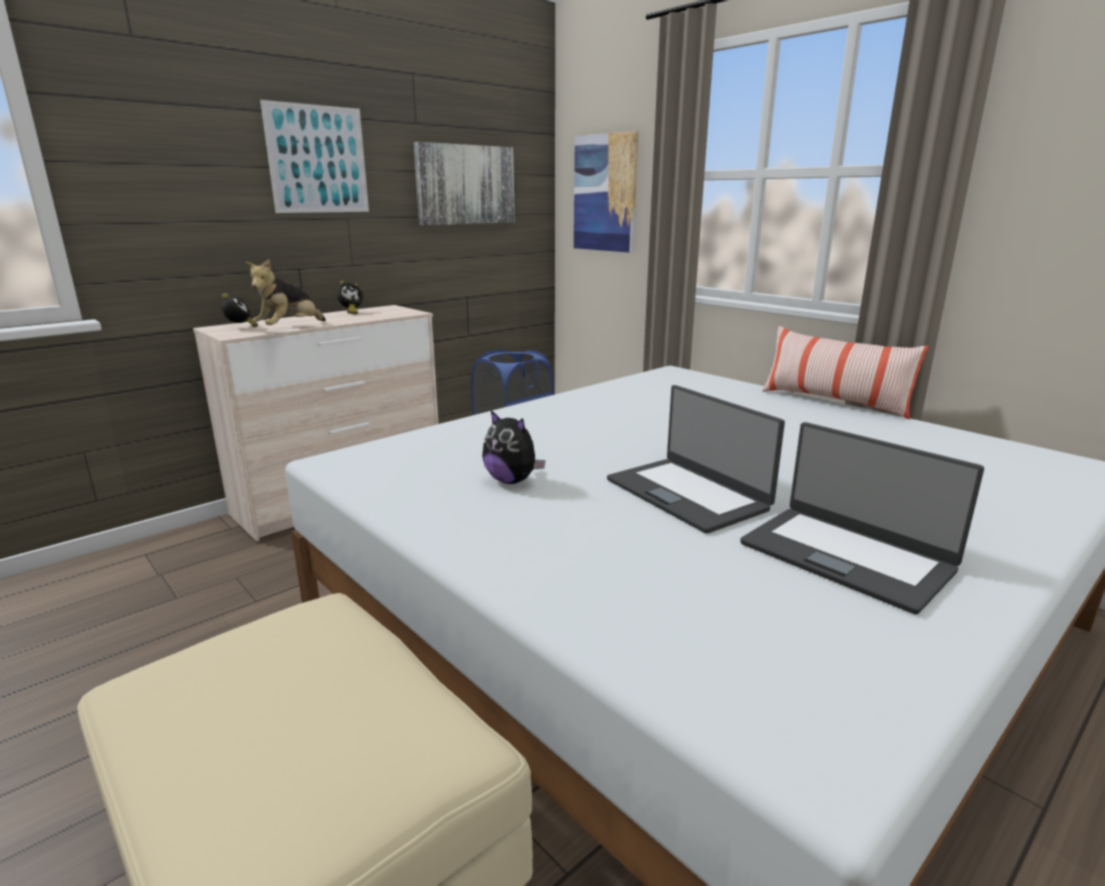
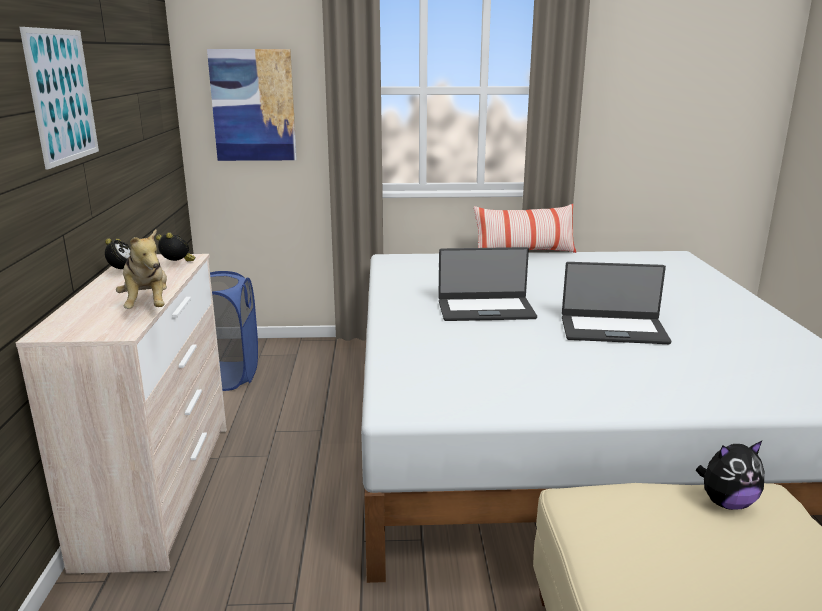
camera: 50 degrees left, 0 degrees up
alarm clock [222,293,258,327] -> alarm clock moved to [156,232,196,261]
picture [414,142,515,226] -> none
plush toy [482,410,546,484] -> plush toy moved to [696,441,764,510]
laptop [740,422,984,615] -> laptop moved to [438,247,537,321]

